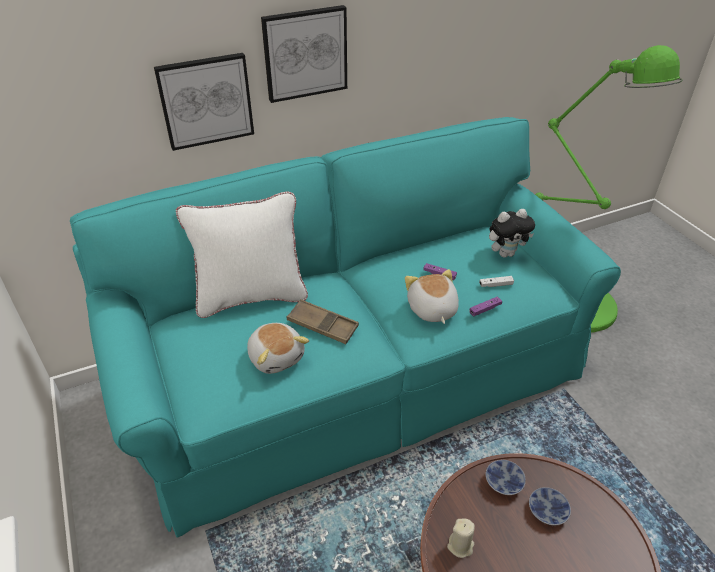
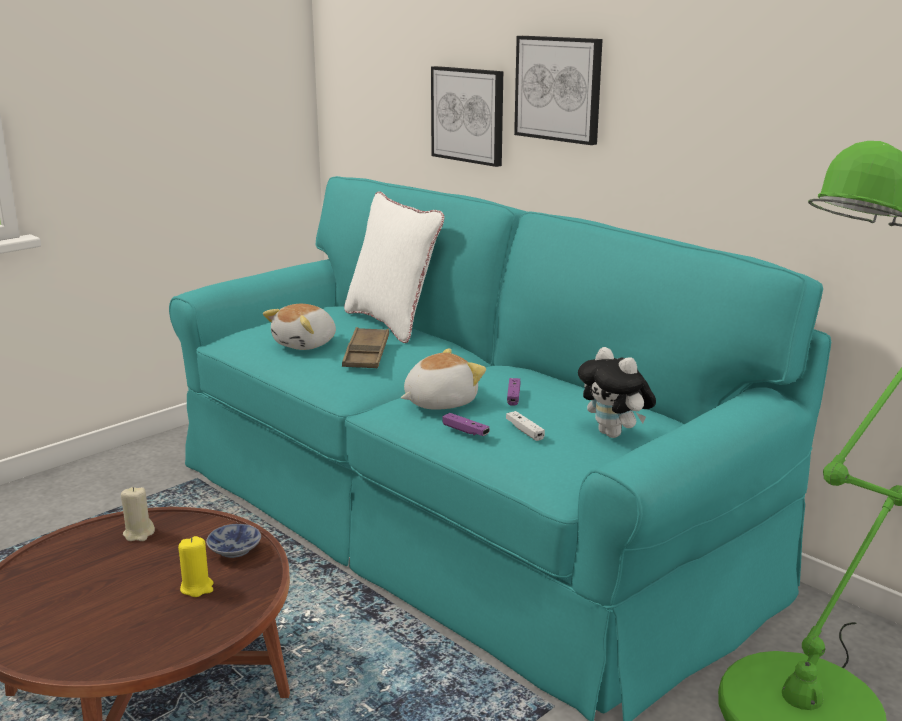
camera: 70 degrees right, 20 degrees down
bowl [529,487,571,525] -> yellow candle [178,536,213,597]

